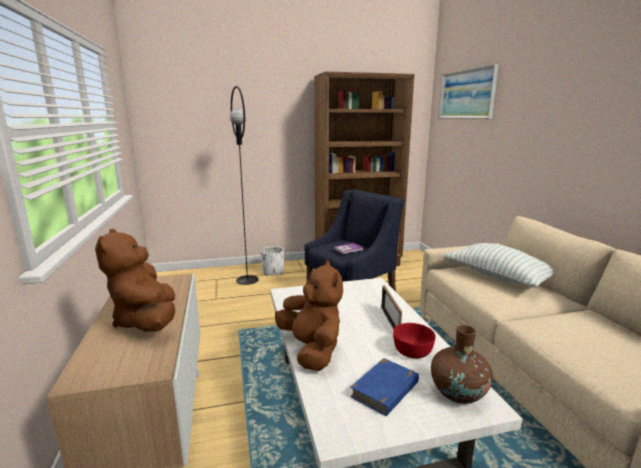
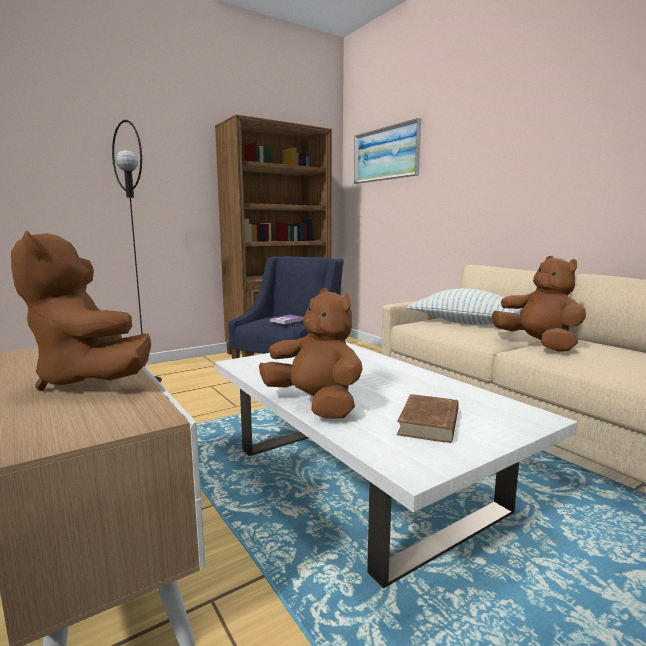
camera: 20 degrees left, 5 degrees down
white planter [260,246,284,276] -> none
blue book [350,358,419,416] -> brown book [397,394,459,443]
picture frame [381,286,402,329] -> none
red bowl [393,323,436,358] -> none
brown vase [431,325,493,404] -> none
none -> brown plush toy [492,256,586,351]

